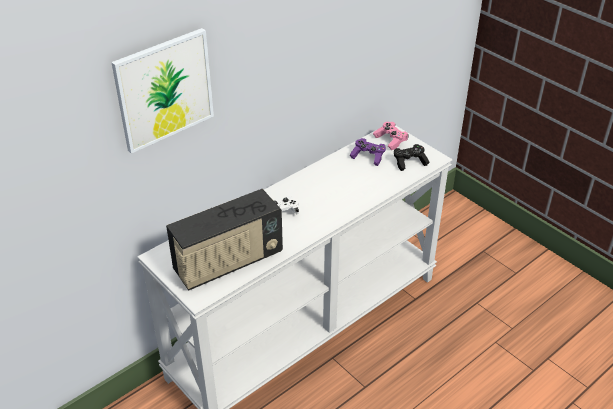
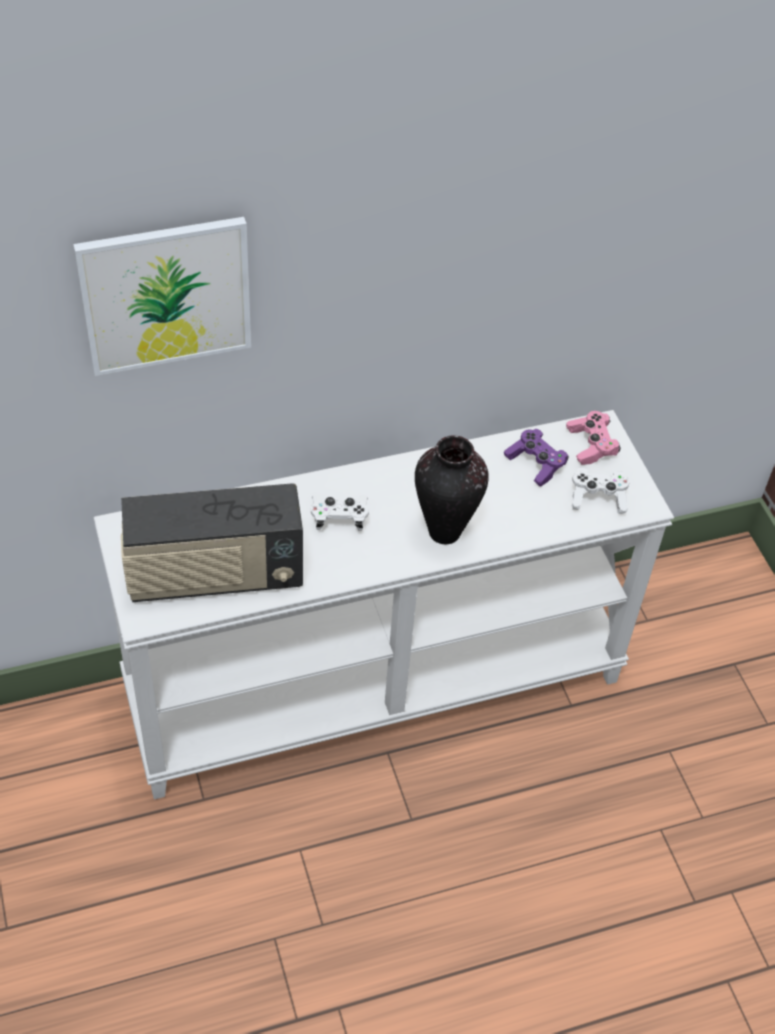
camera: 20 degrees right, 10 degrees up
black game controller [394,144,430,171] -> white game controller [571,468,629,514]
none -> vase [415,435,489,544]

